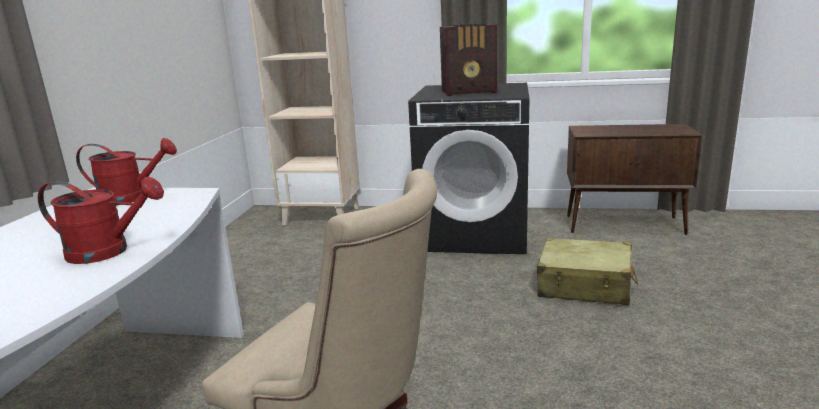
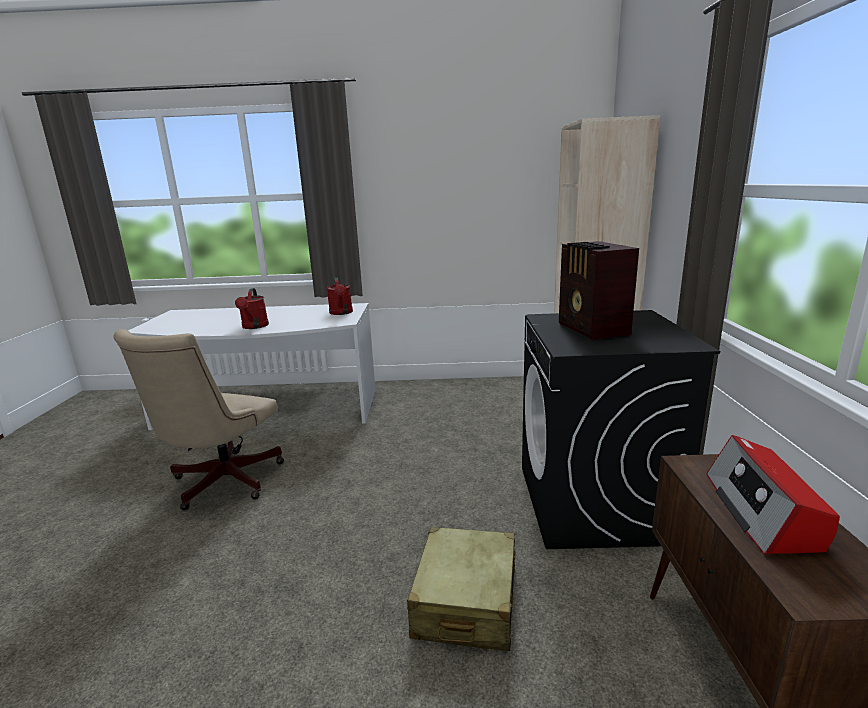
camera: 80 degrees right, 0 degrees up
none -> radio [707,435,840,555]

